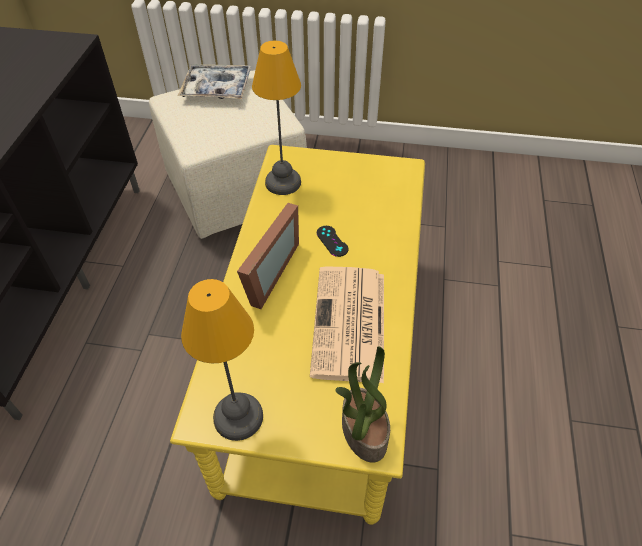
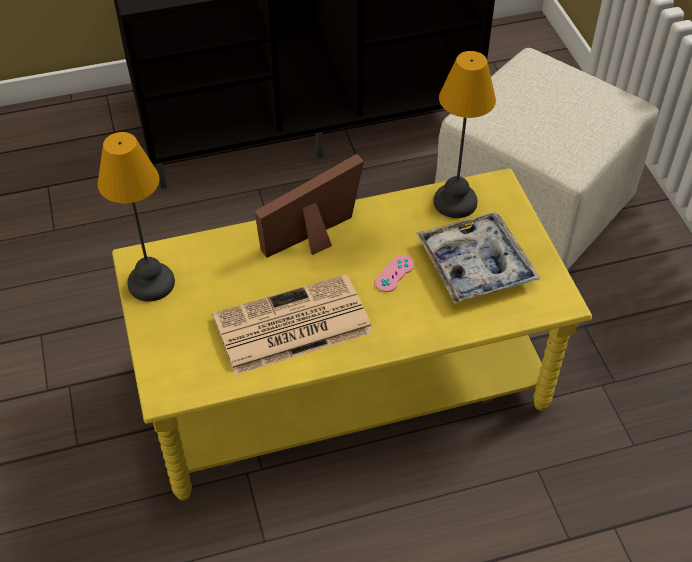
camera: 65 degrees right, 0 degrees up
tray [178,64,252,99] -> tray moved to [416,212,540,304]
picture frame [237,203,299,309] -> picture frame turned 150 degrees clockwise [255,154,364,258]
black game controller [317,226,348,257] -> pink game controller [374,255,414,292]
potted plant [335,346,390,463] -> none

